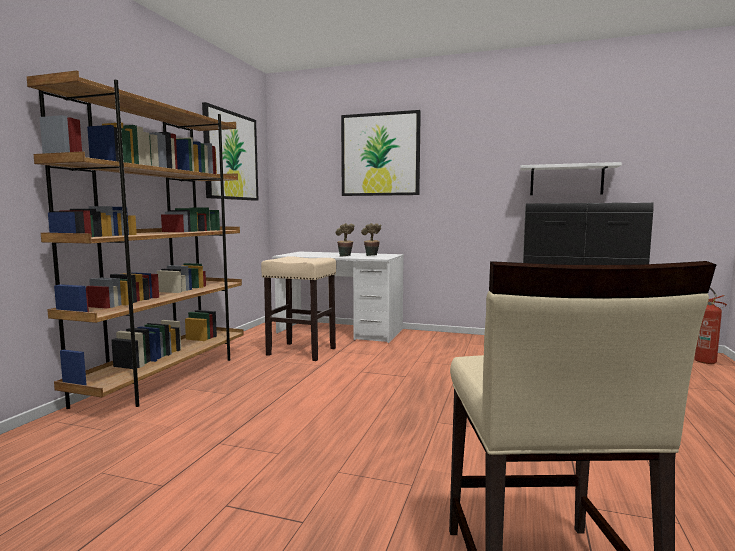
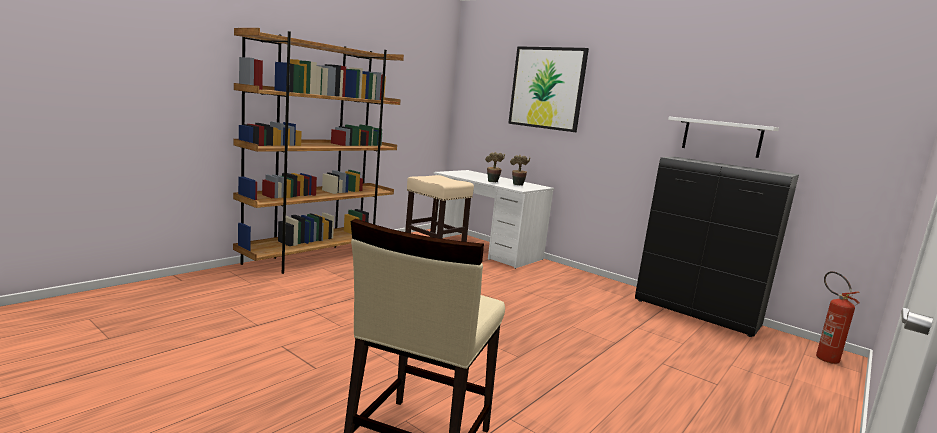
camera: 20 degrees right, 5 degrees up
picture [202,102,258,201] -> none

